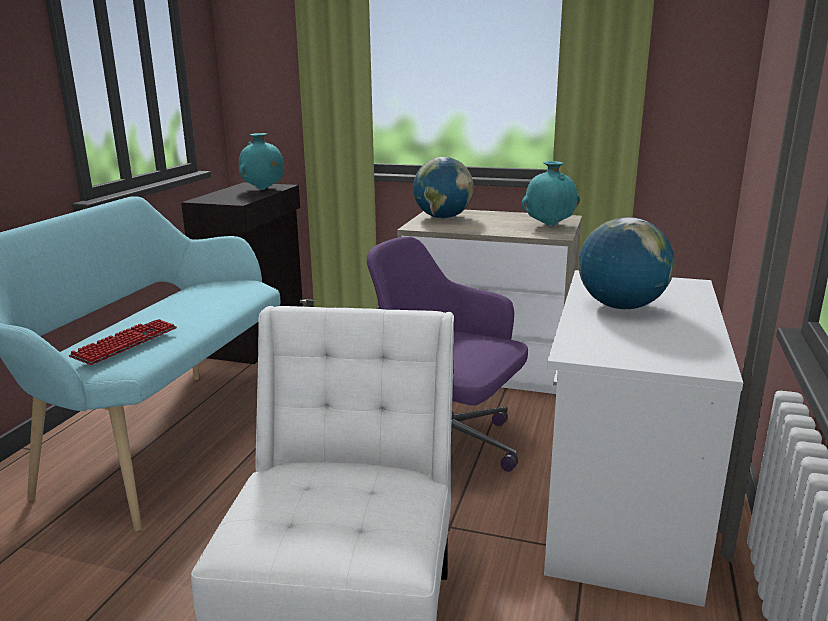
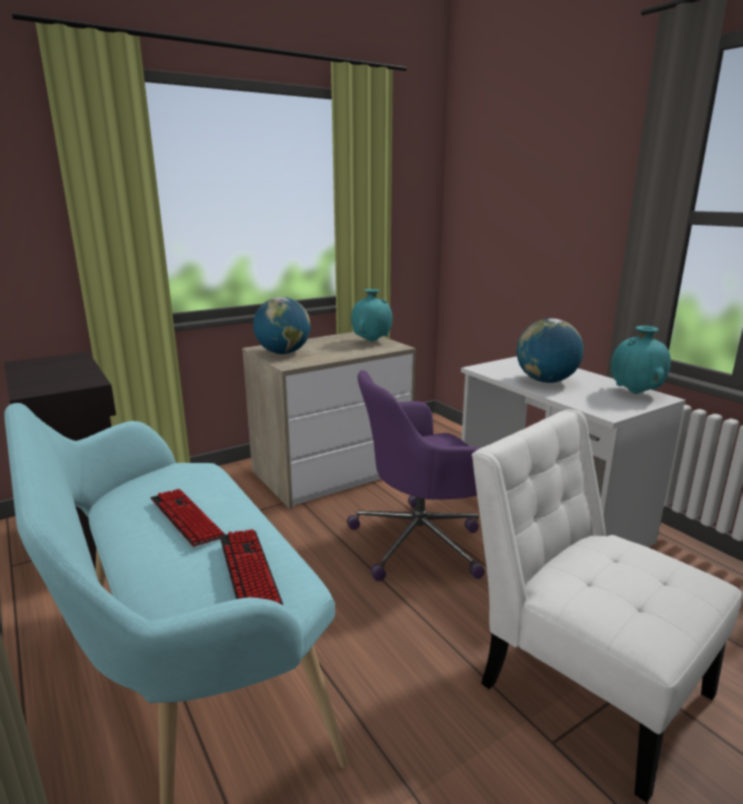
camera: 50 degrees left, 0 degrees up
turquoise vase [239,133,284,190] -> turquoise vase moved to [611,326,671,394]
none -> keyboard [150,489,225,547]

